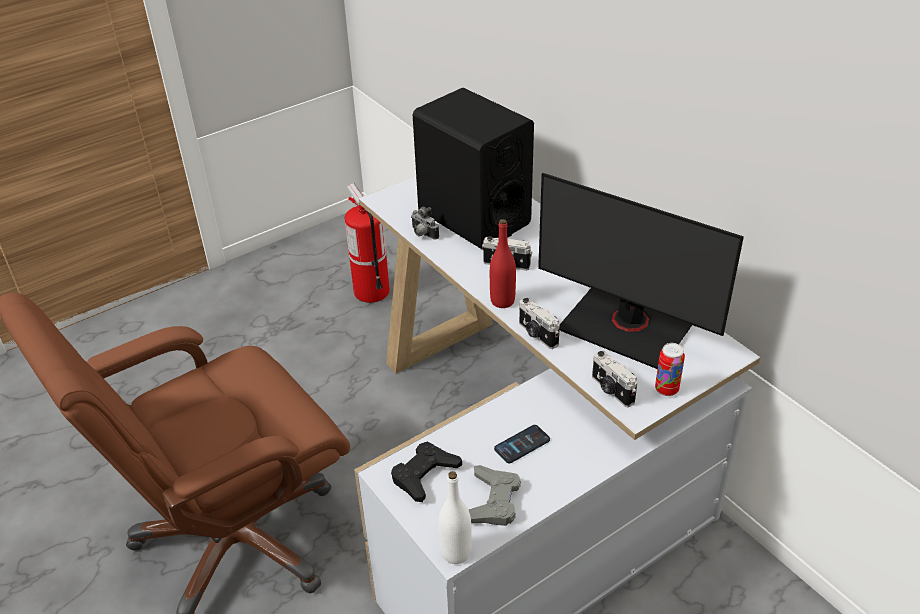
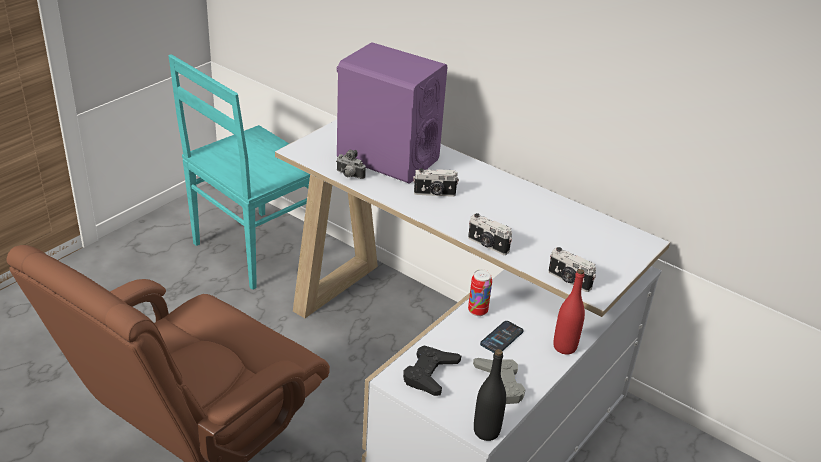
camera: 20 degrees left, 5 degrees down
fire extinguisher [345,183,390,303] -> turquoise chair [168,54,310,290]
black speaker [413,88,534,249] -> purple speaker [336,42,447,183]
white bottle [439,471,472,564] -> black bottle [474,349,506,441]
red bottle [490,219,516,308] -> red bottle moved to [553,269,585,355]
monitor [538,173,744,369] -> none
can [655,343,685,396] -> can moved to [468,269,492,316]

